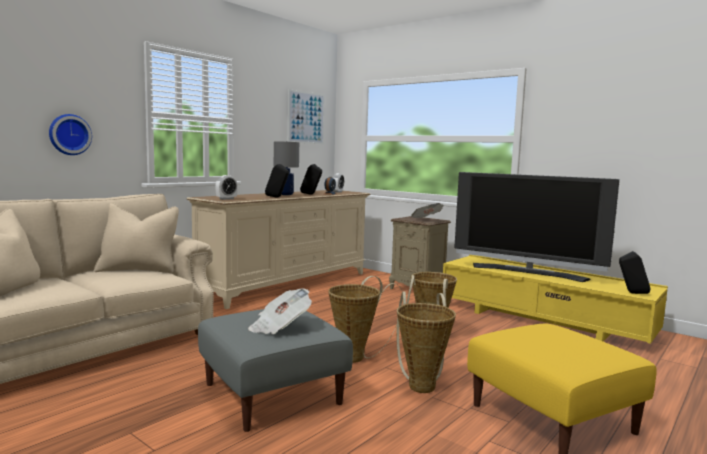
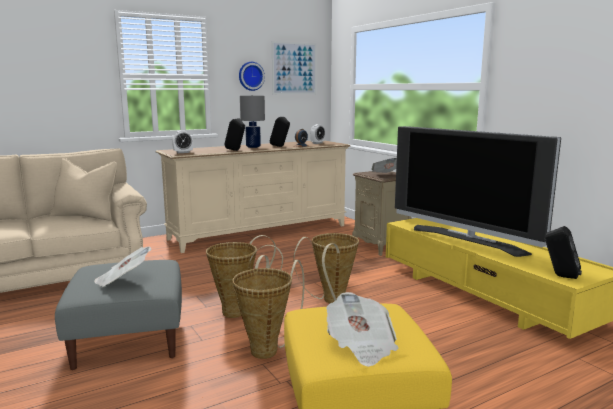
camera: 20 degrees right, 5 degrees up
wall clock [49,114,92,155] -> wall clock moved to [239,62,265,91]
none -> newspaper [326,292,398,367]

